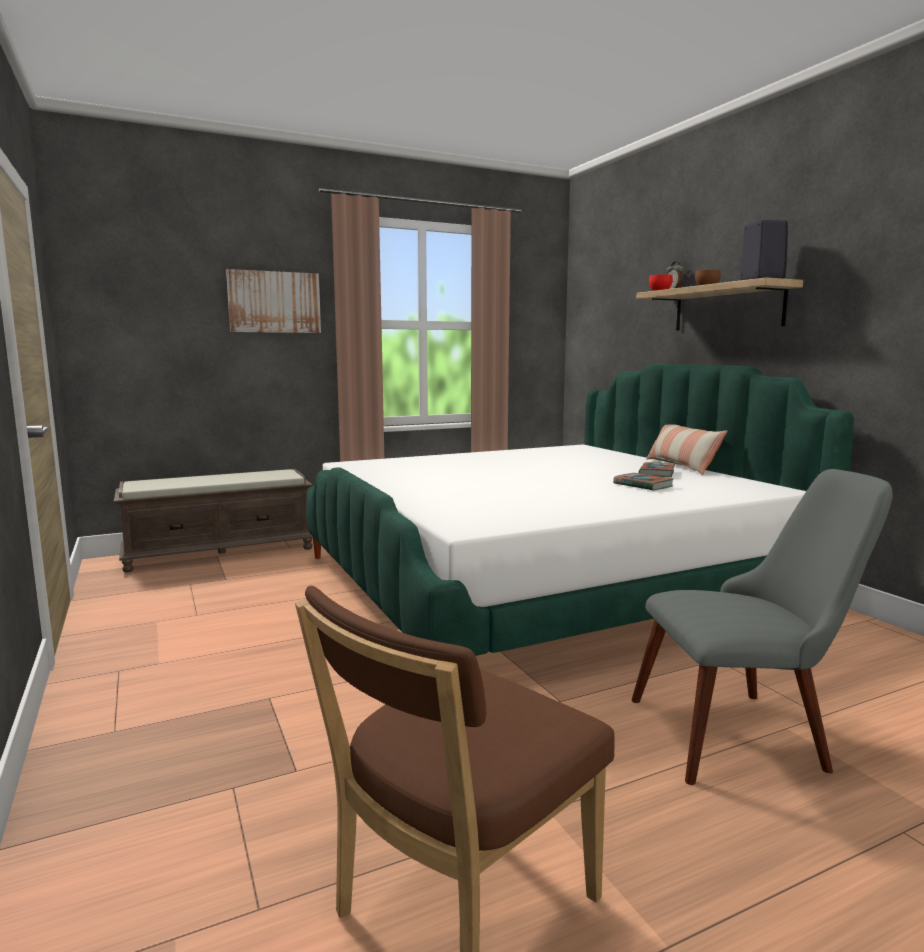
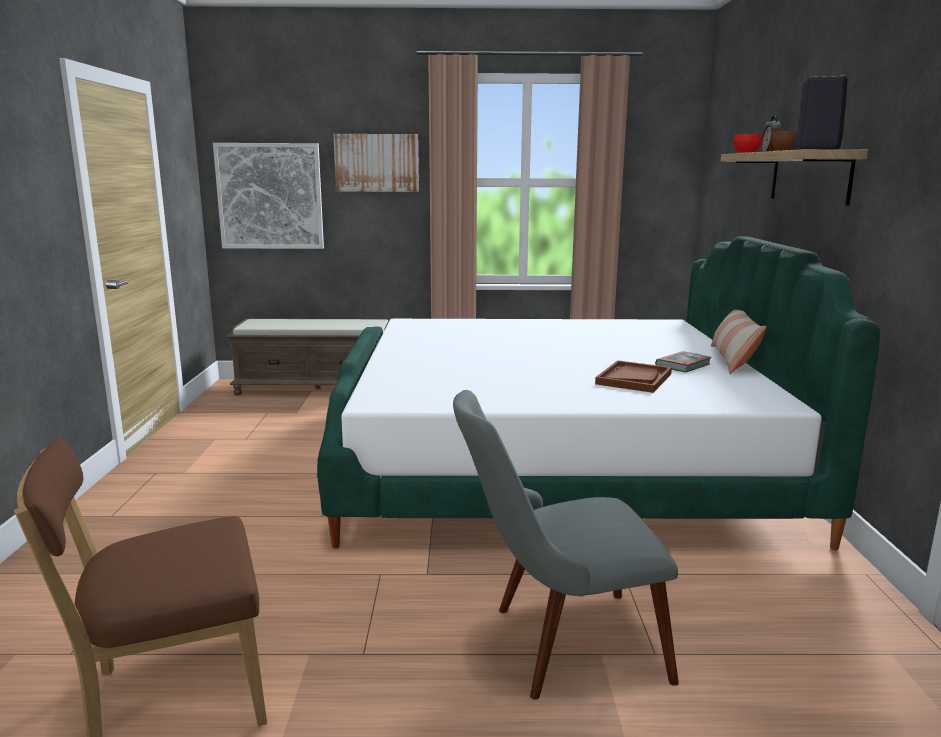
camera: 25 degrees right, 5 degrees up
book [613,473,673,491] -> brown tray [595,360,672,393]
grey chair [632,469,893,785] -> grey chair turned 150 degrees clockwise [453,390,679,700]
none -> picture [213,143,324,249]

